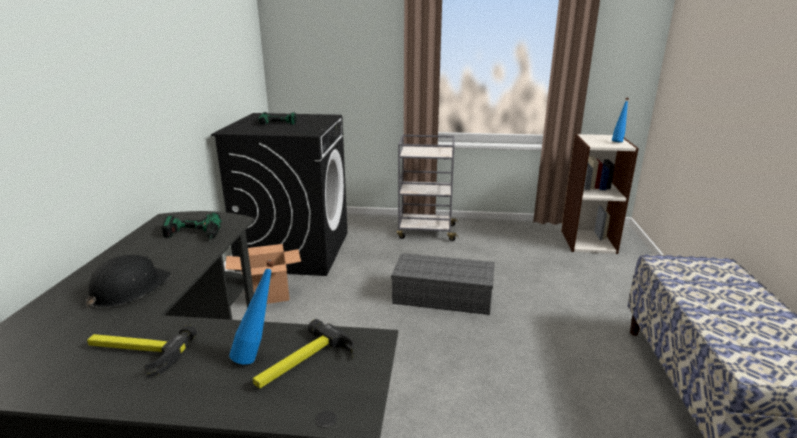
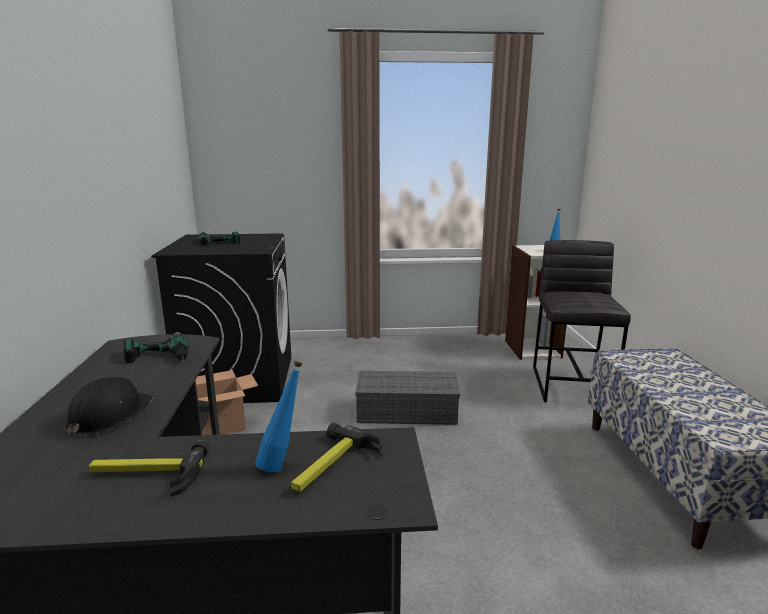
camera: 10 degrees left, 5 degrees down
grey cart [397,135,458,241] -> none
none -> grey stool [533,240,631,402]

